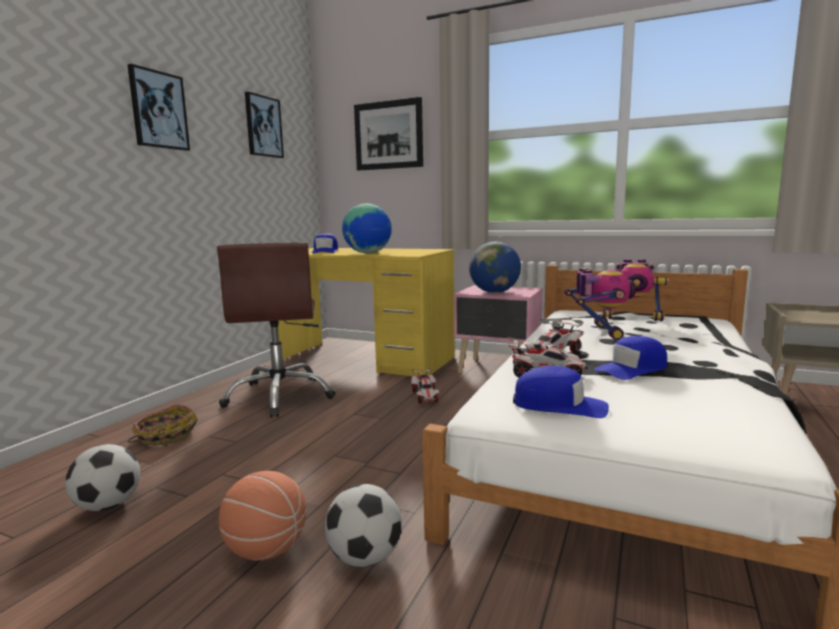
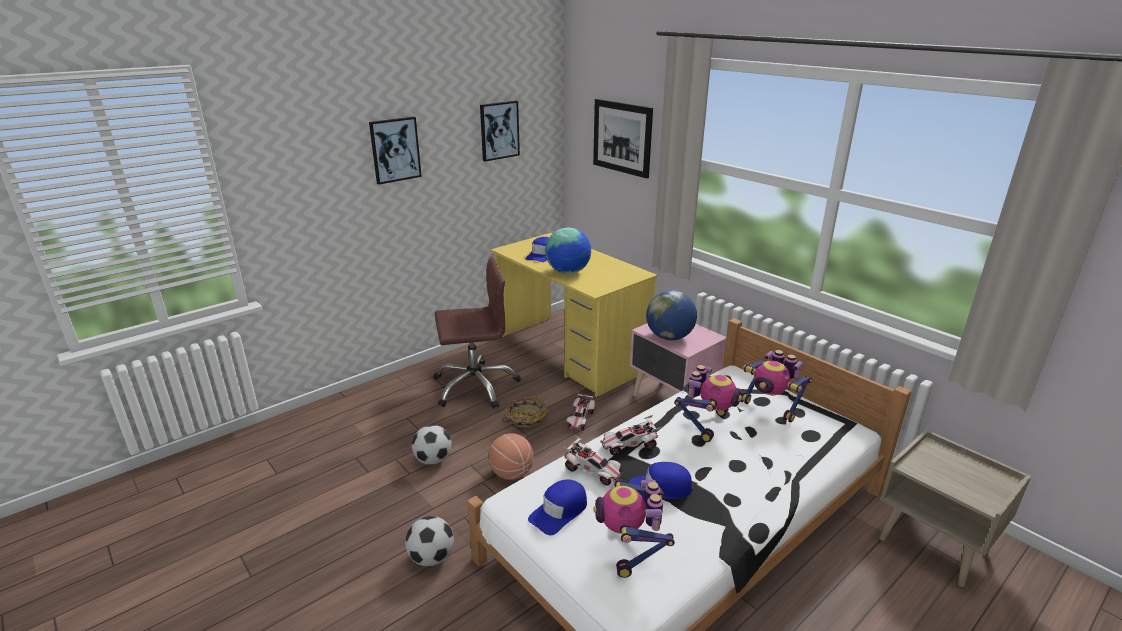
camera: 25 degrees right, 15 degrees up
football [65,444,140,511] -> football moved to [412,425,452,465]
basket [128,405,198,446] -> basket moved to [502,395,549,428]
brown office chair [217,242,335,417] -> brown office chair turned 120 degrees counterclockwise [434,257,521,409]
basketball [219,471,306,561] -> basketball moved to [488,433,534,480]
blue cap [513,366,609,418] -> blue cap turned 90 degrees clockwise [528,480,587,535]
none -> toy robot [593,479,675,578]

